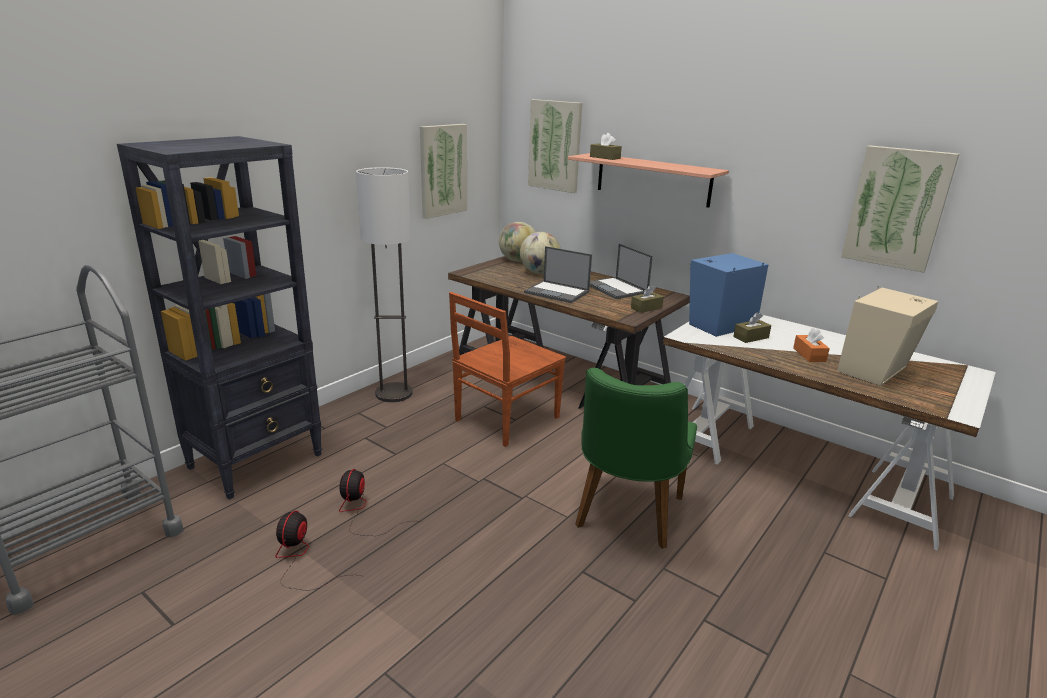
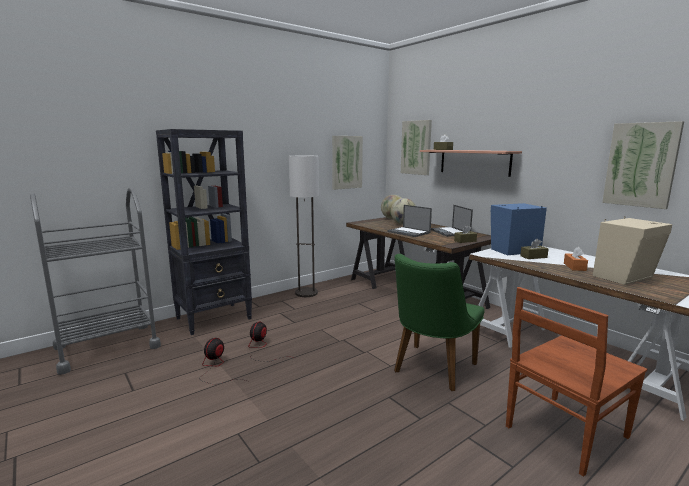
camera: 15 degrees right, 10 degrees down
brown chair [449,292,566,447] -> brown chair moved to [506,287,647,477]

